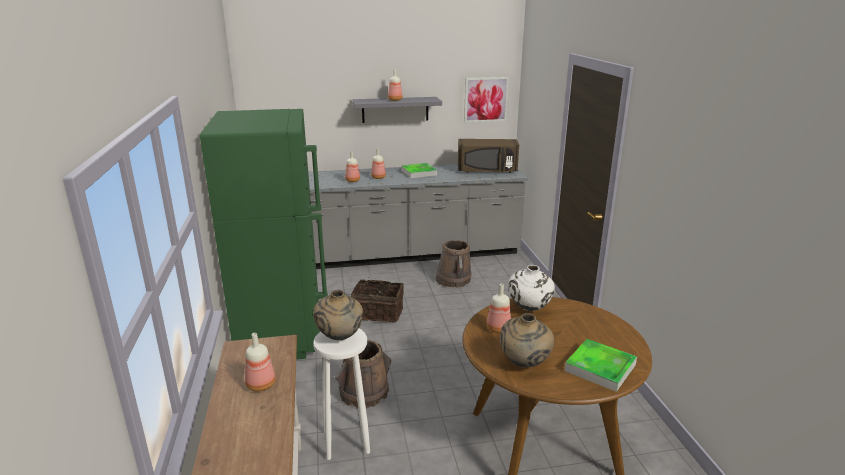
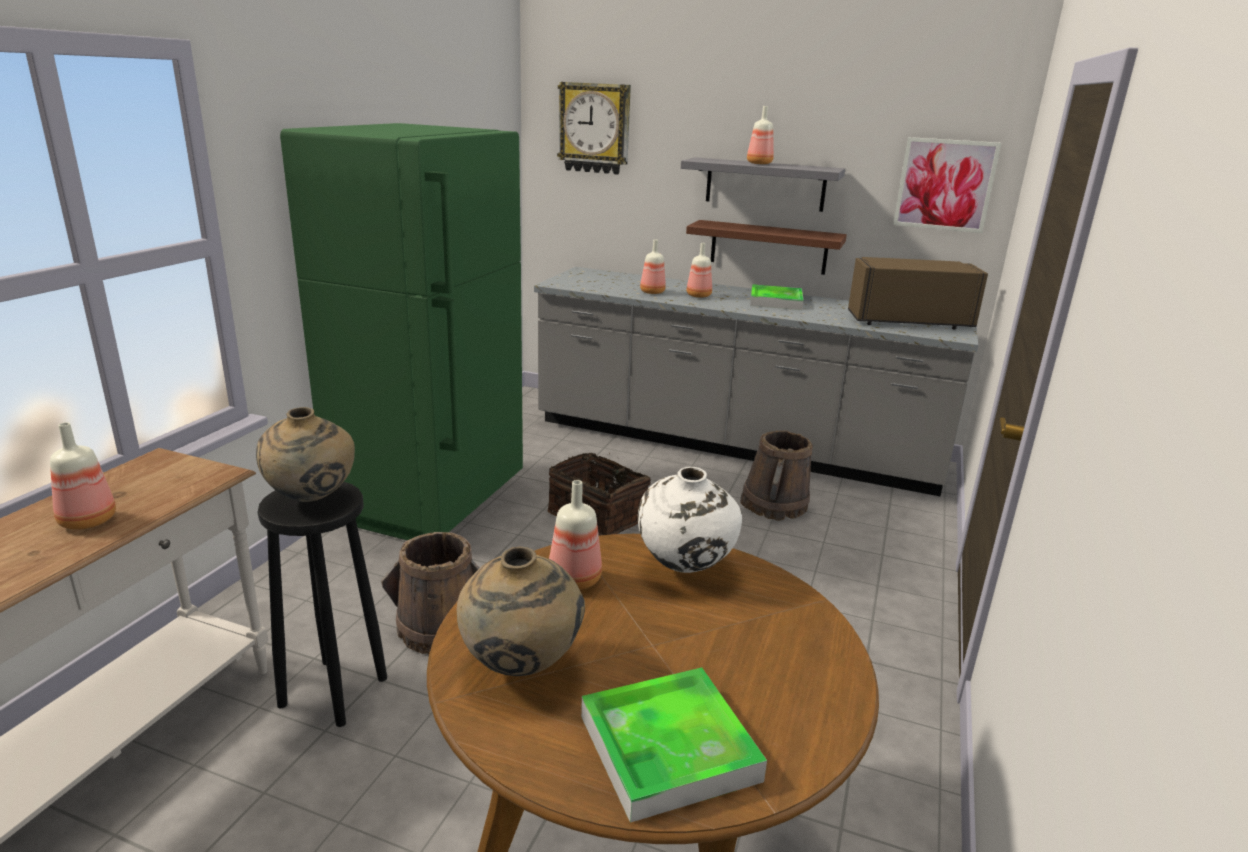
camera: 30 degrees right, 0 degrees up
white stool [313,329,370,460] -> black stool [257,482,387,727]
brown microwave [458,139,519,173] -> brown microwave turned 150 degrees clockwise [848,257,988,329]
none -> wall clock [557,82,631,175]
none -> brown shelf [686,220,847,275]

